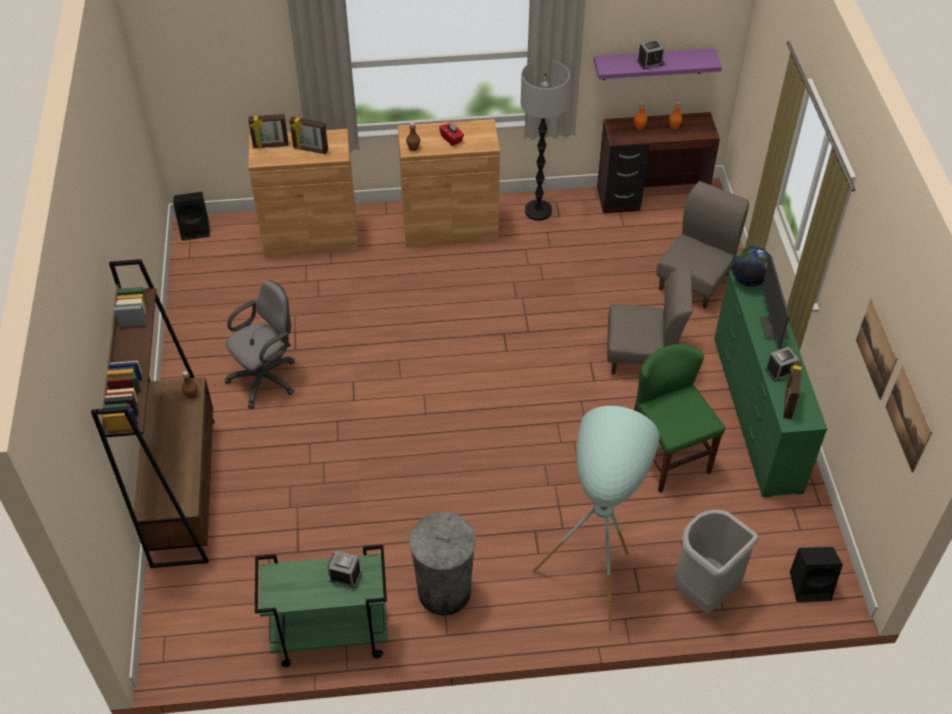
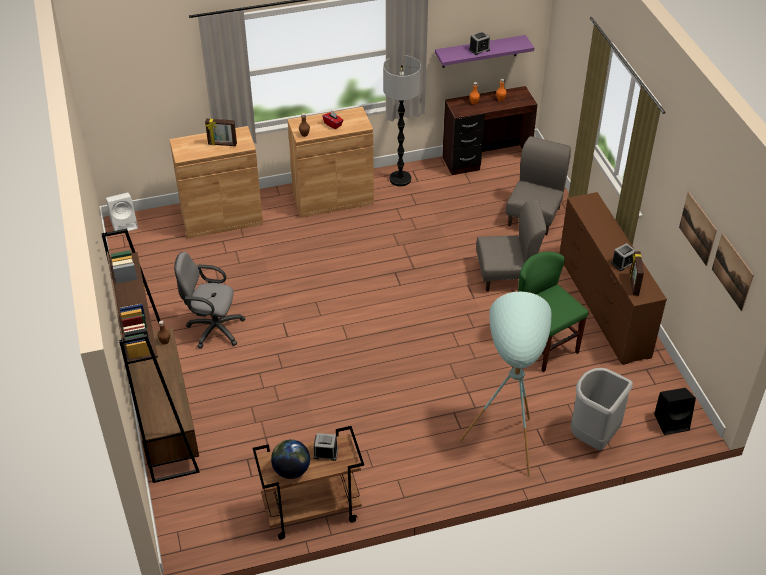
camera: 10 degrees left, 5 degrees down
black speaker [173,192,210,241] -> white speaker [106,192,138,231]
grey office chair [225,280,295,409] -> grey office chair turned 120 degrees counterclockwise [174,252,245,349]
picture frame [248,114,288,149] -> none
green cart [255,545,388,667] -> brown cart [253,426,364,540]
grey trash can [409,512,476,615] -> none
green dresser [714,271,827,497] -> brown dresser [559,192,667,365]
globe [731,246,770,287] -> globe moved to [271,439,310,479]
monitor [760,255,789,348] -> none

